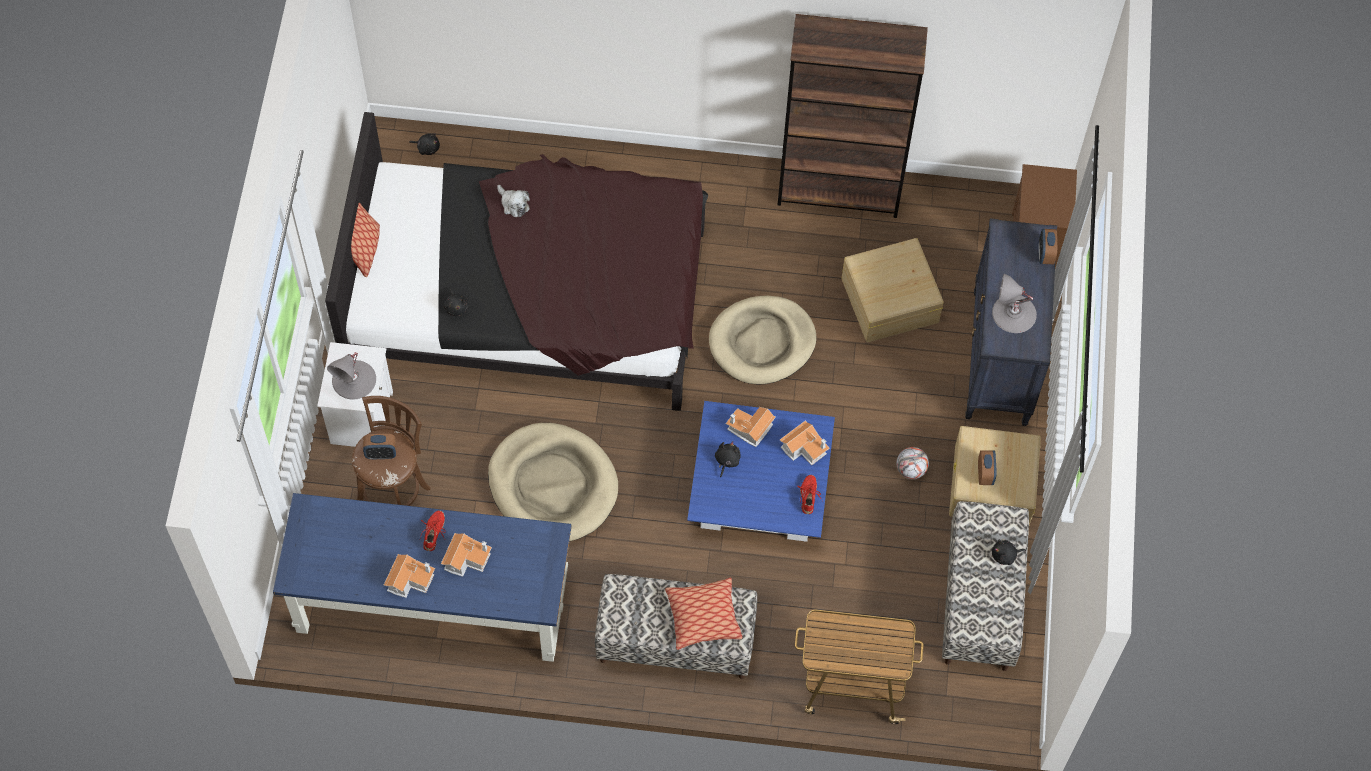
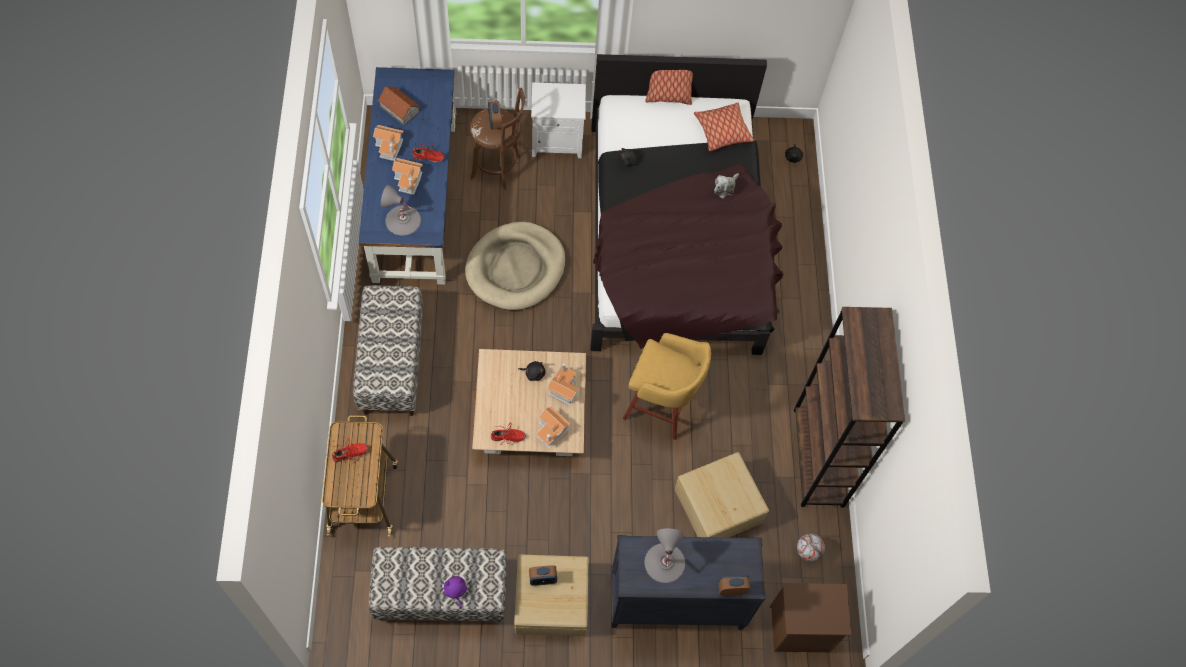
camera: 80 degrees right, 0 degrees up
grey table lamp [327,352,376,400] -> grey table lamp moved to [381,185,421,236]
pillow [665,578,742,650] -> pillow moved to [694,102,755,151]
blue coffee table [687,401,835,542] -> beige coffee table [472,349,586,456]
beige dog bed [709,296,816,385] -> yellow stool [623,333,711,440]
football [896,447,929,479] -> football moved to [797,533,825,561]
black plush toy [992,540,1026,565] -> purple plush toy [444,575,467,608]
none -> red shoe [332,438,368,464]
none -> toy house [378,86,420,126]

